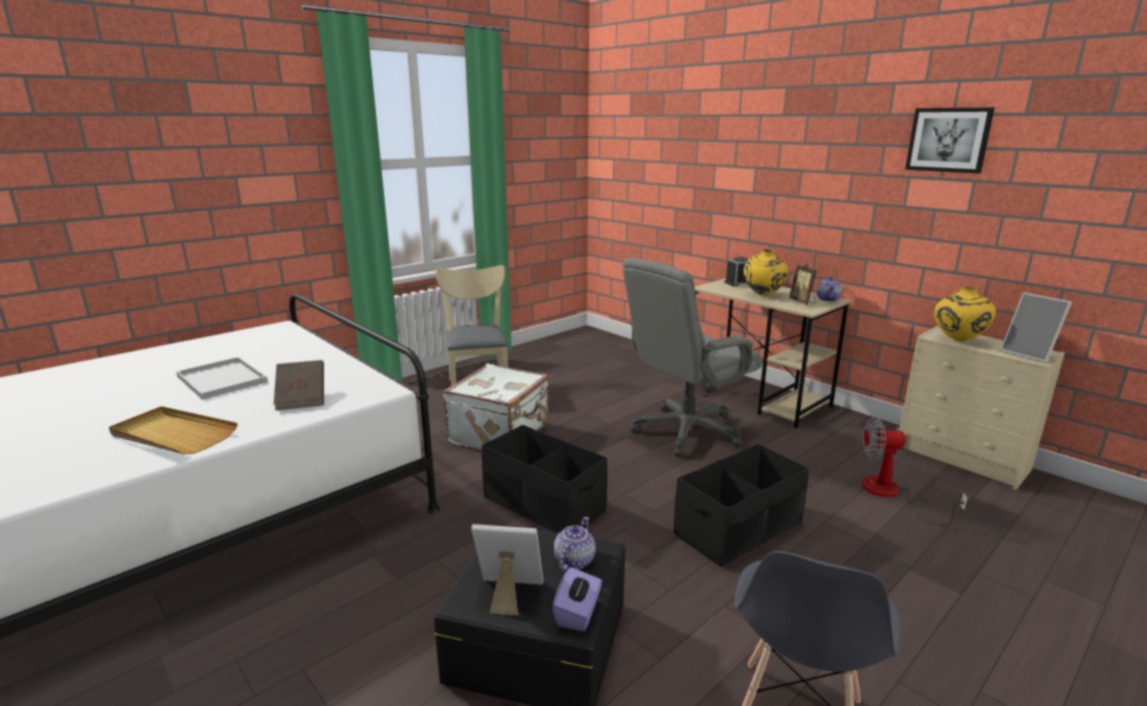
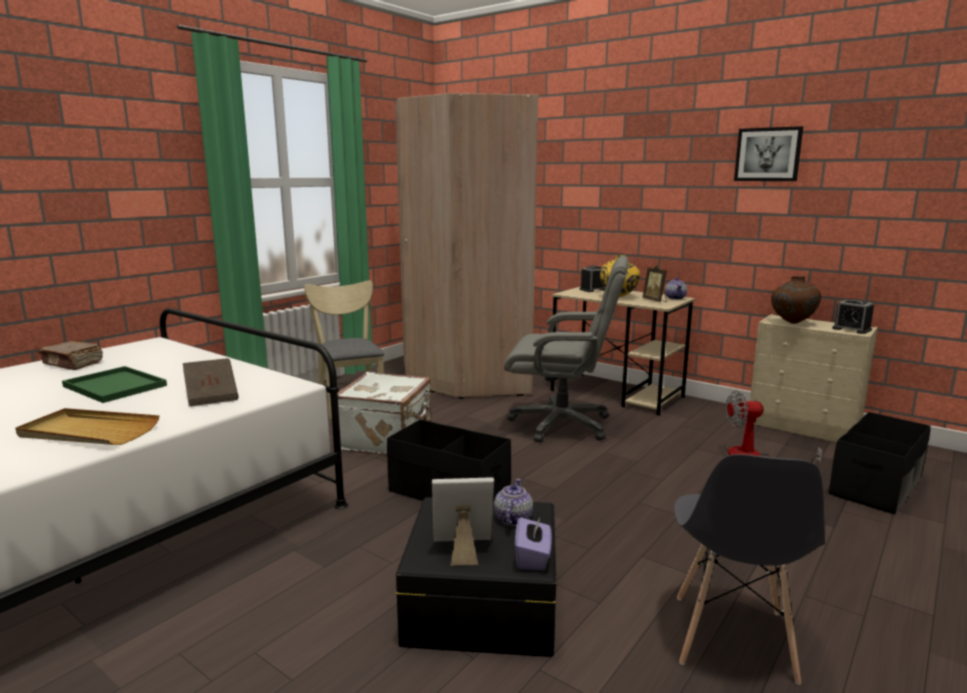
camera: 10 degrees left, 5 degrees down
white tray [176,357,268,400] -> green tray [62,366,167,403]
grey office chair [623,258,763,457] -> grey office chair turned 120 degrees counterclockwise [504,256,629,442]
black storage box [674,444,809,567] -> black storage box moved to [829,412,931,514]
yellow vase [934,287,996,342] -> brown vase [771,276,821,324]
picture frame [1000,293,1072,363] -> alarm clock [832,299,874,334]
none -> brown book [38,341,103,370]
none -> beige wardrobe [395,93,538,399]

